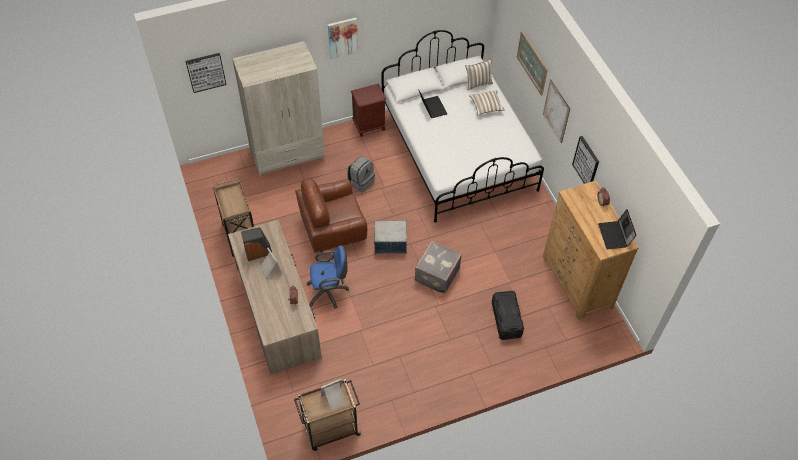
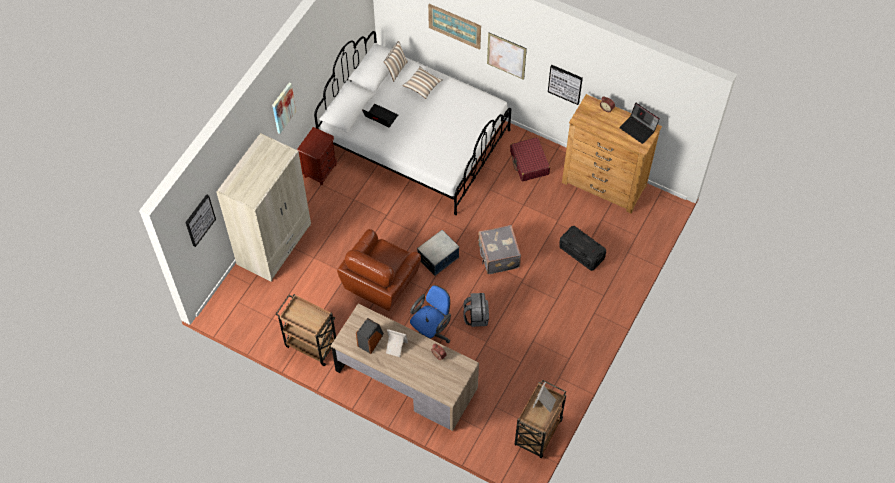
camera: 40 degrees left, 5 degrees up
grey backpack [347,156,375,192] -> grey backpack moved to [464,293,489,327]
none -> red suitcase [510,137,550,182]

